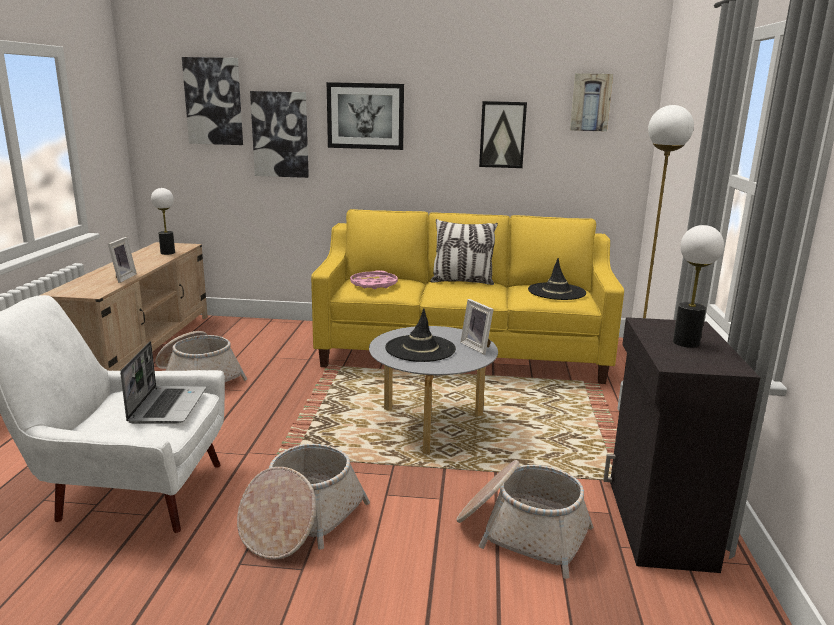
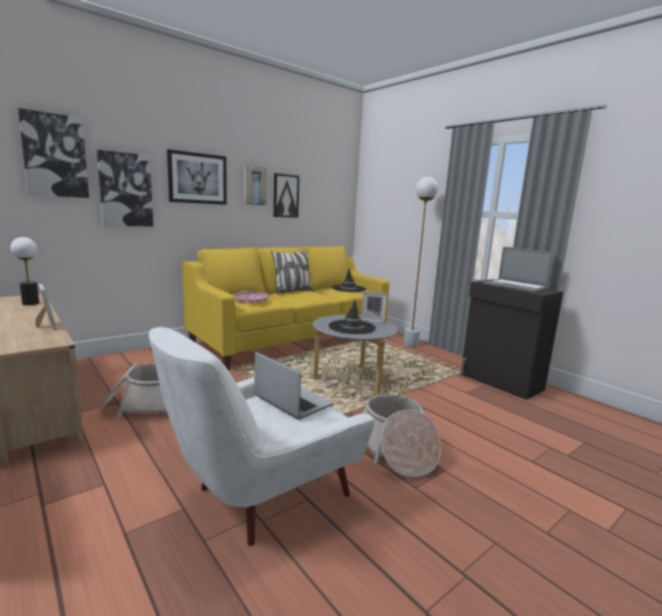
camera: 45 degrees left, 5 degrees down
basket [456,460,593,579] -> none
picture [570,73,613,132] -> picture moved to [244,166,268,205]
table lamp [673,225,724,348] -> laptop [483,247,555,292]

